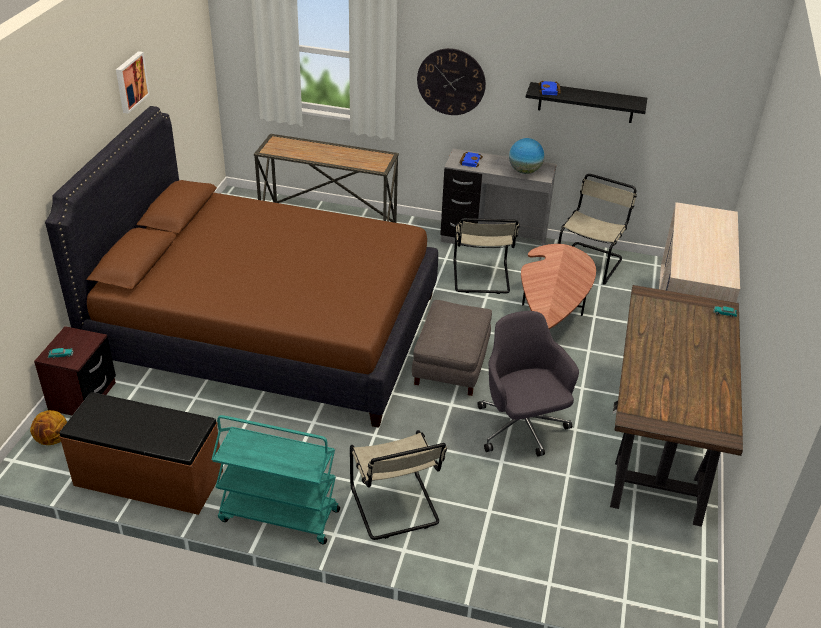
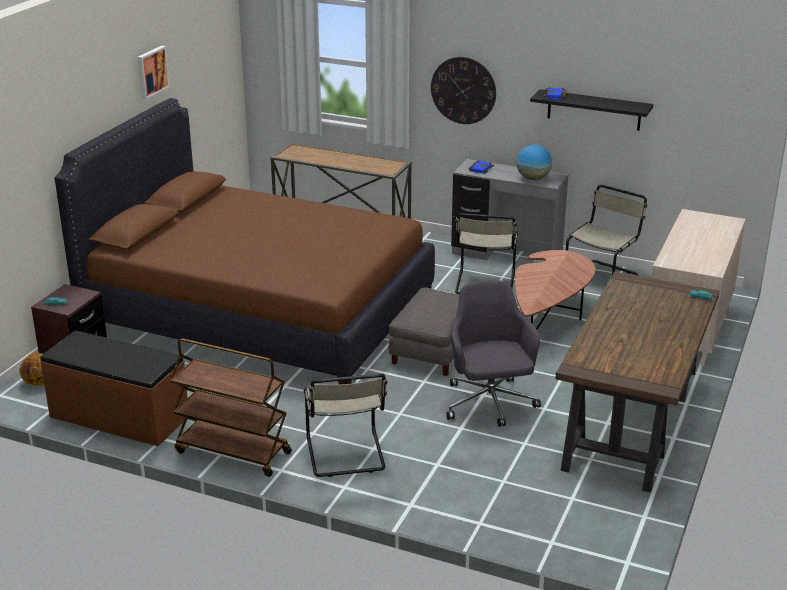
camera: 10 degrees right, 10 degrees down
turquoise cart [212,415,340,544] -> brown cart [169,338,292,477]

